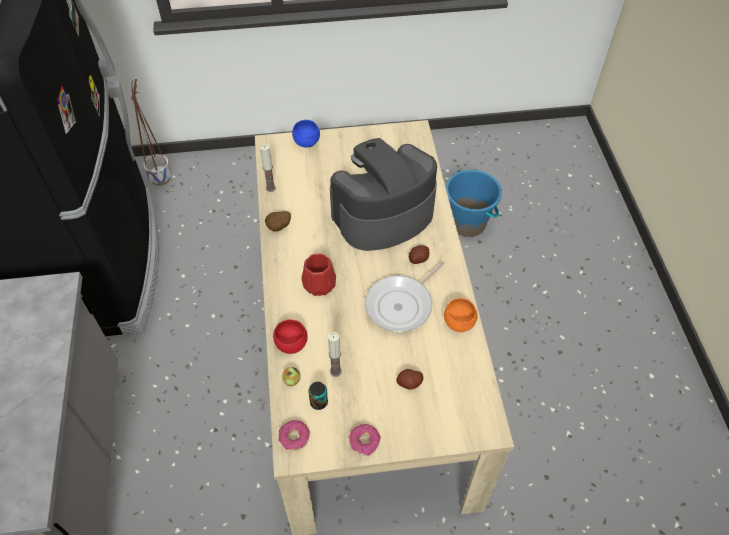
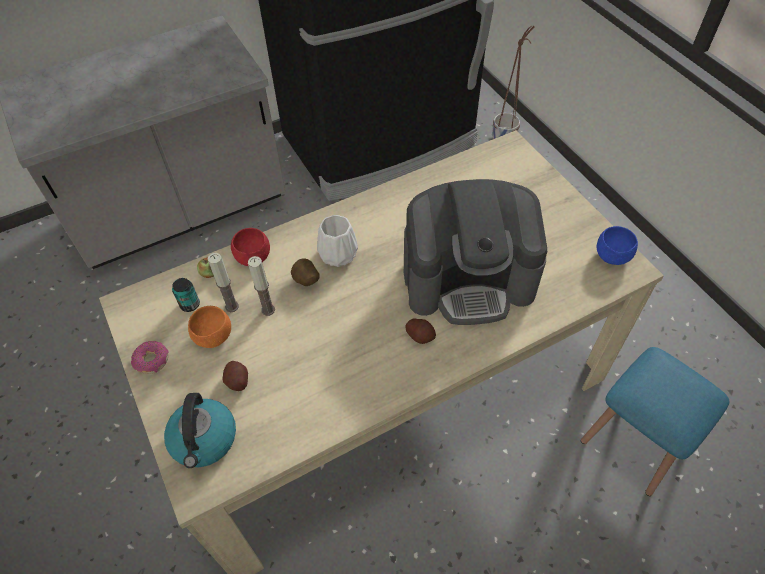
camera: 70 degrees right, 0 degrees up
candle [260,144,276,192] -> candle moved to [248,256,275,316]
potato [265,211,291,232] -> potato moved to [291,259,320,286]
donut [278,420,310,451] -> none
blue bowl [292,120,320,148] -> blue bowl moved to [597,226,638,265]
red vase [301,254,336,296] -> white vase [317,215,358,267]
coffee machine [330,138,437,251] -> coffee machine turned 135 degrees clockwise [404,179,547,325]
frying pan [365,261,445,332] -> none
orange bowl [444,298,478,332] -> orange bowl moved to [188,306,231,348]
blue bucket [446,170,502,237] -> blue stool [581,347,729,496]
none -> kettle [164,393,236,468]

